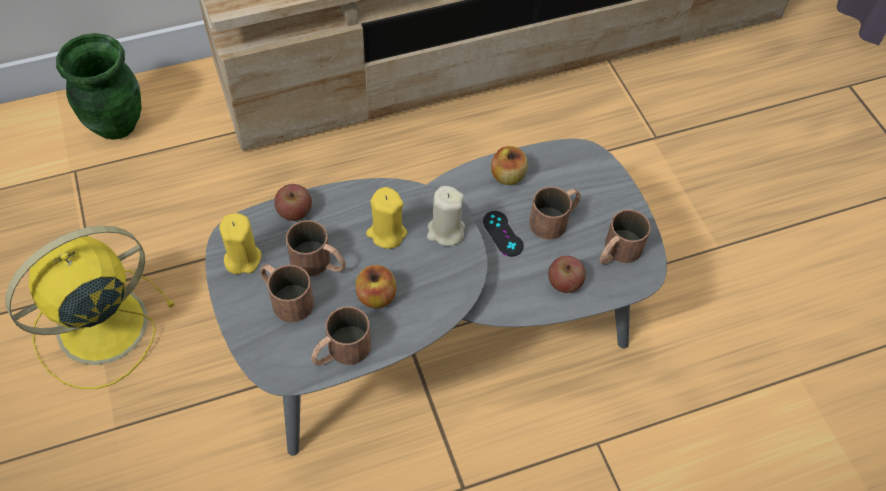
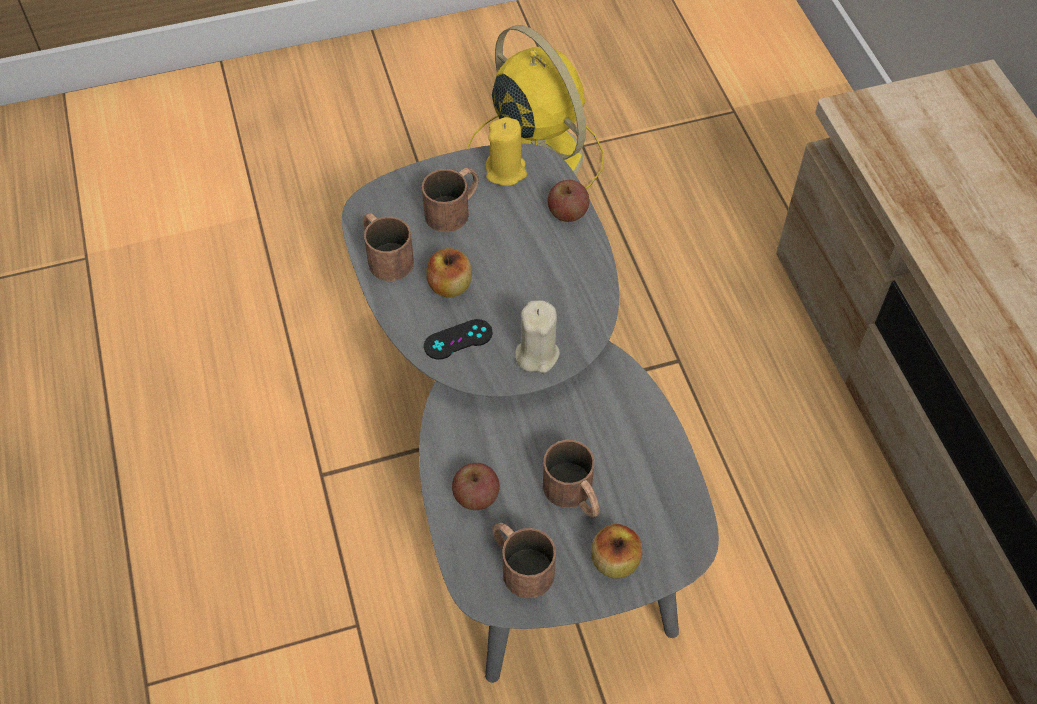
camera: 95 degrees right, 0 degrees up
green vase [56,33,141,140] -> none
brown mug [286,220,346,277] -> none
yellow candle [366,187,407,249] -> none
black game controller [483,211,524,257] -> black game controller moved to [424,319,492,360]
apple [491,146,528,185] -> apple moved to [591,524,642,578]

